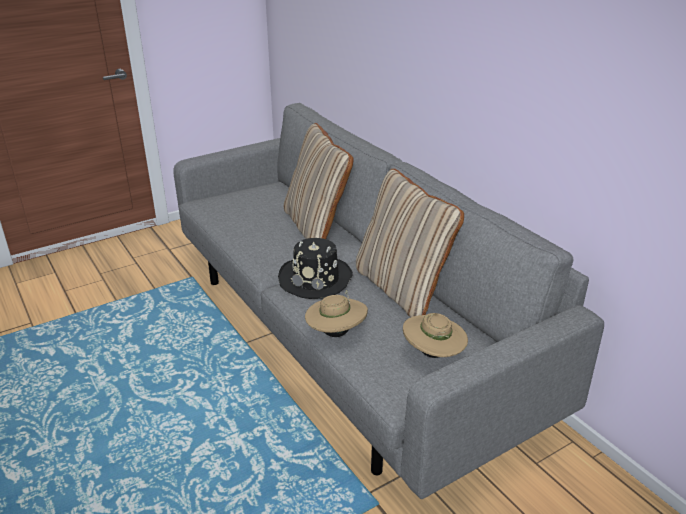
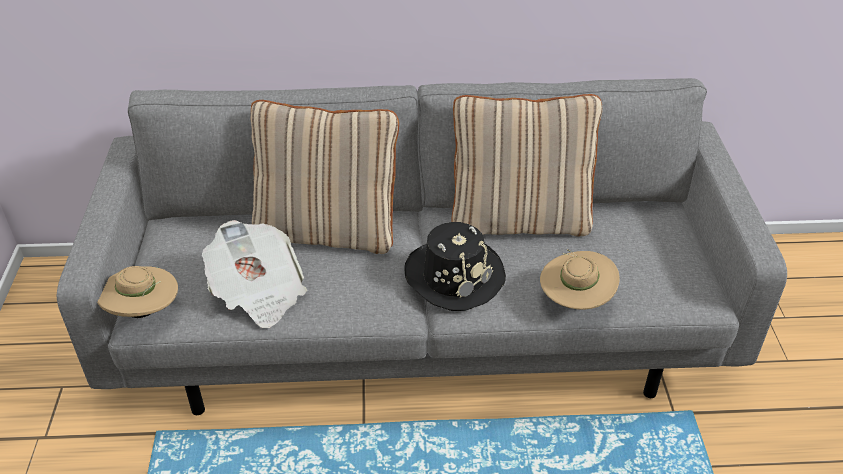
camera: 60 degrees left, 10 degrees up
beige hat [403,313,468,358] -> beige hat moved to [97,266,178,318]
none -> newspaper [202,220,307,328]

